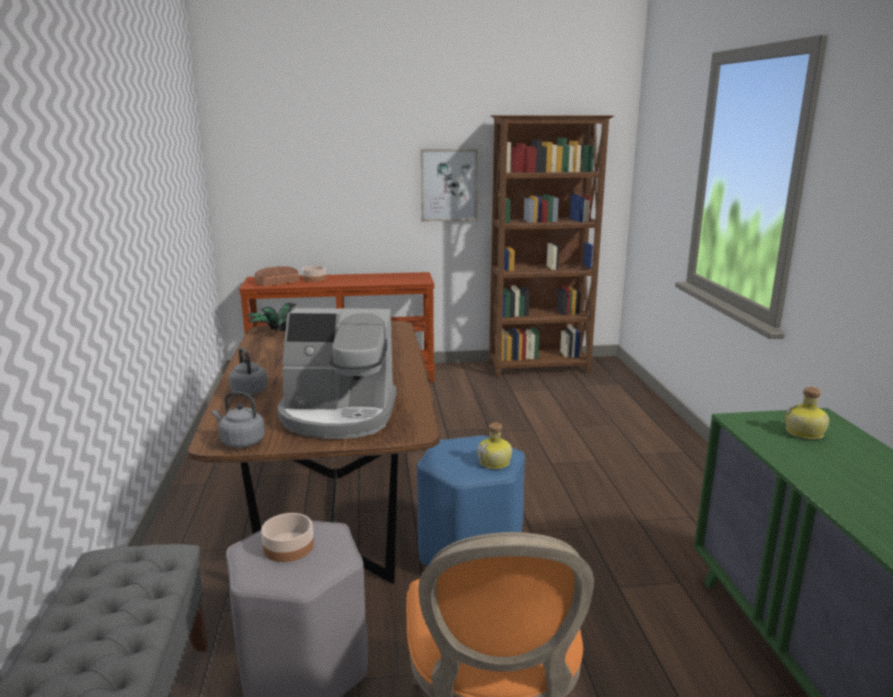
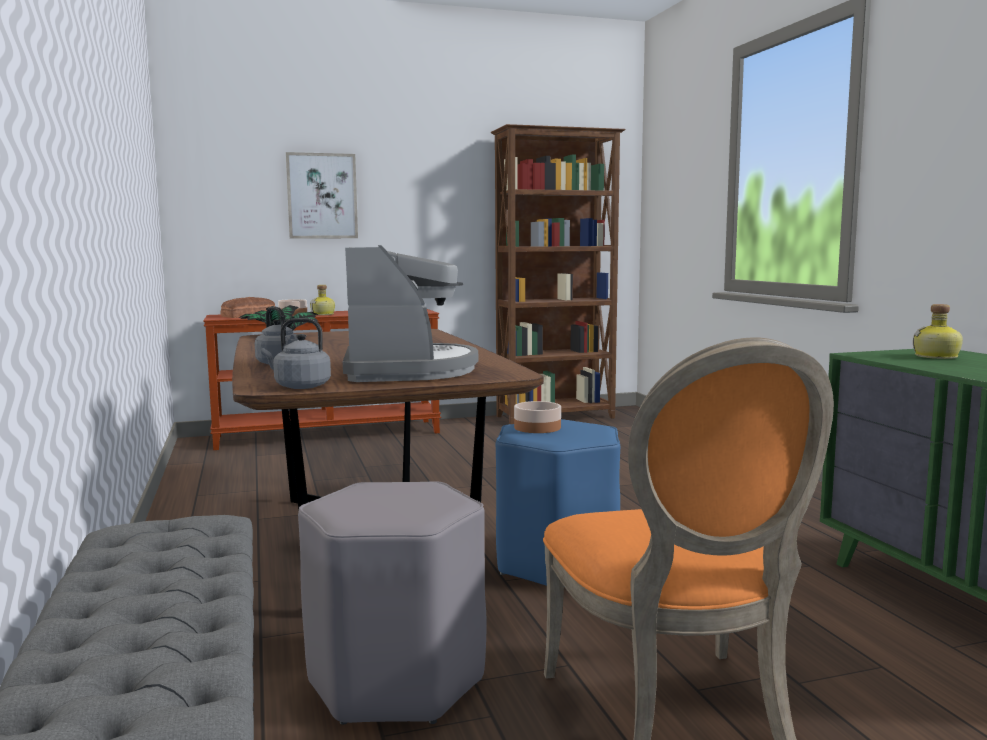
camera: 10 degrees left, 10 degrees down
bowl [261,513,314,562] -> bowl moved to [514,401,561,433]
coffee machine [277,308,397,439] -> coffee machine turned 90 degrees counterclockwise [343,245,478,382]
picture [420,149,478,222] -> picture moved to [286,152,358,239]
bottle [478,423,512,469] -> bottle moved to [310,285,335,315]

